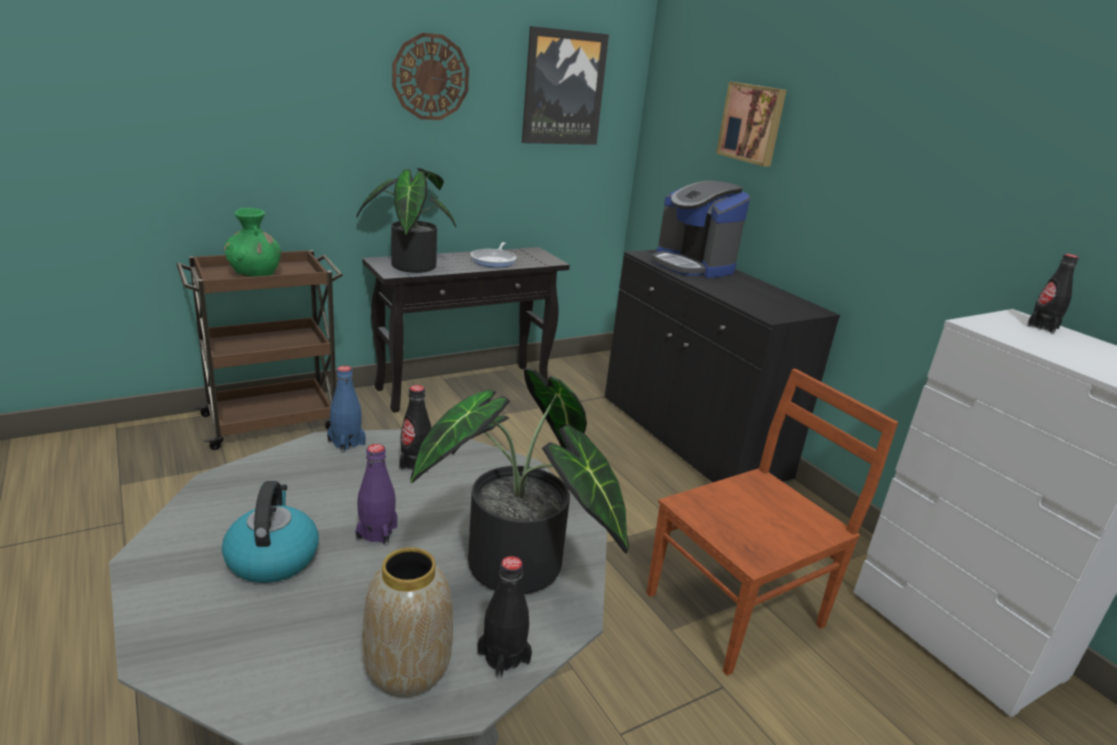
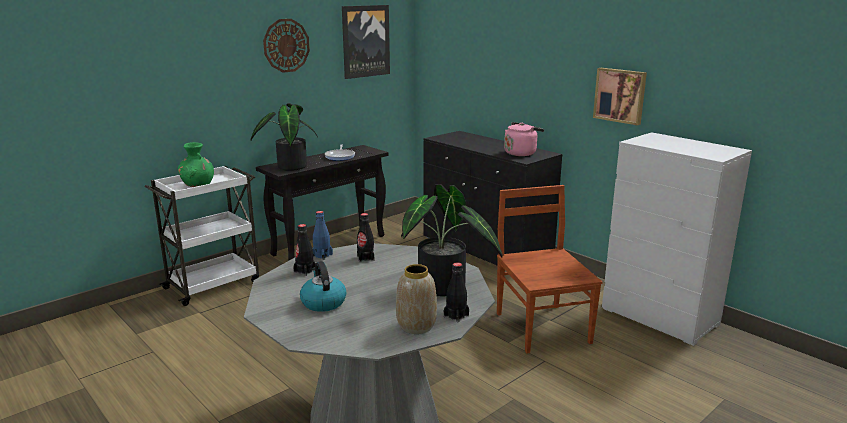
camera: 10 degrees left, 5 degrees down
brown cart [177,250,343,450] -> white cart [145,166,259,306]
purple bottle [355,444,397,545] -> none
brown chair [647,369,898,676] -> brown chair turned 60 degrees counterclockwise [497,185,603,353]
coffee machine [651,181,750,278] -> none
picture [716,82,787,167] -> picture moved to [593,68,647,125]
black bottle [1027,254,1079,334] -> black bottle moved to [293,224,316,276]
none -> pink kettle [504,122,544,156]

